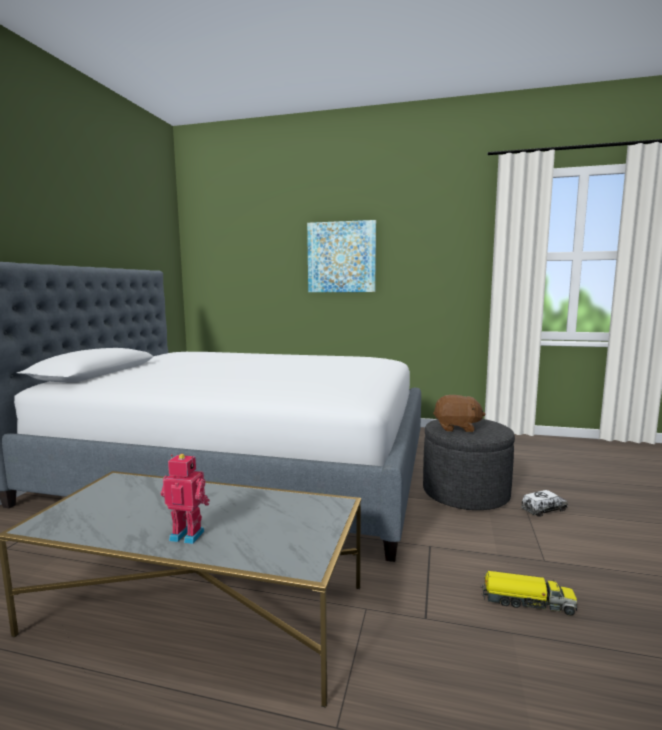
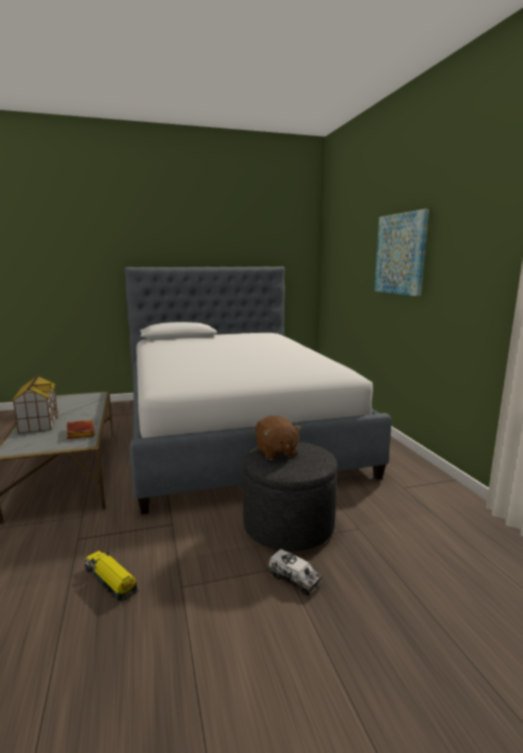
camera: 60 degrees right, 5 degrees up
toy robot [161,454,210,544] -> toy house [12,375,59,434]
toy truck [482,571,577,616] -> toy truck turned 150 degrees clockwise [84,551,138,602]
none -> brown book [66,420,95,439]

